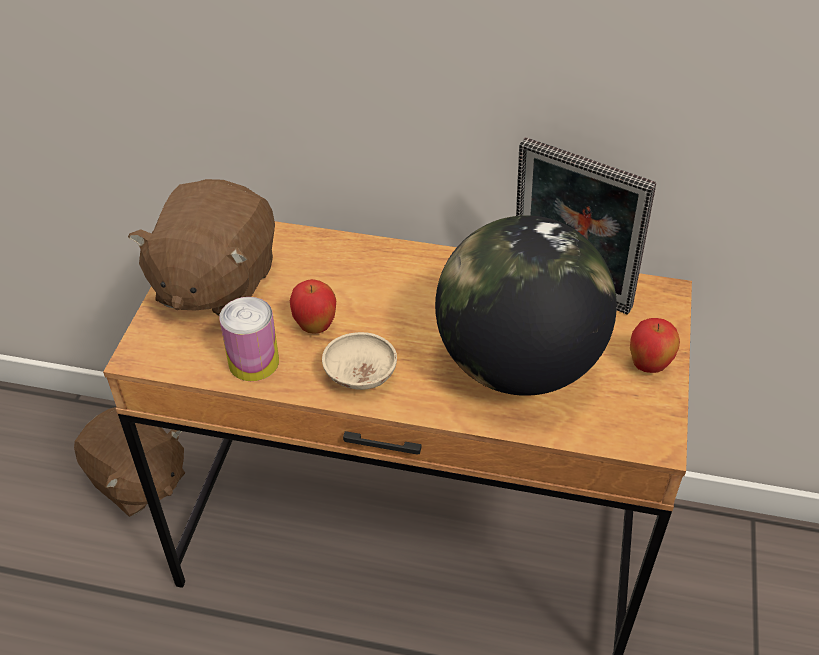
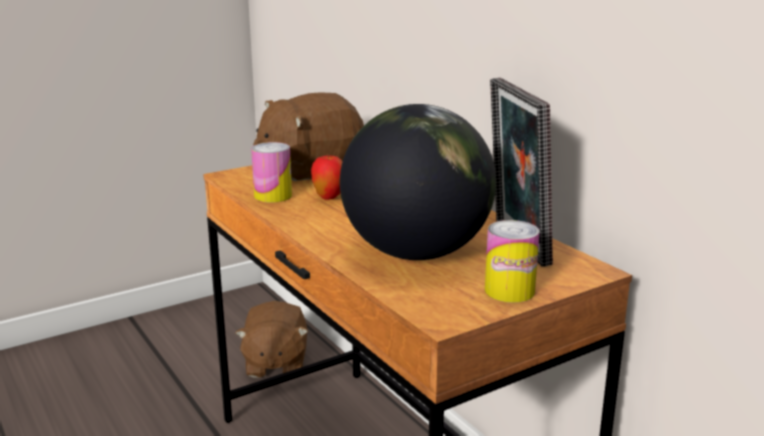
camera: 45 degrees right, 25 degrees down
beige bowl [322,332,397,390] -> none
apple [630,318,680,373] -> can [485,220,540,303]

